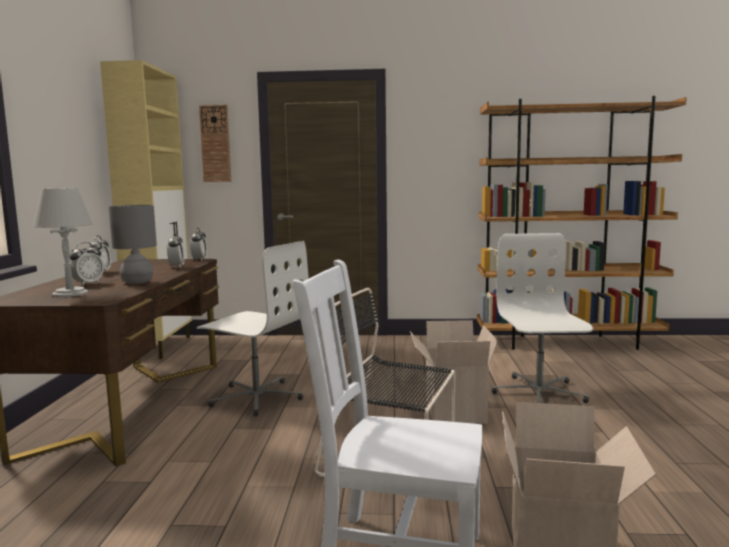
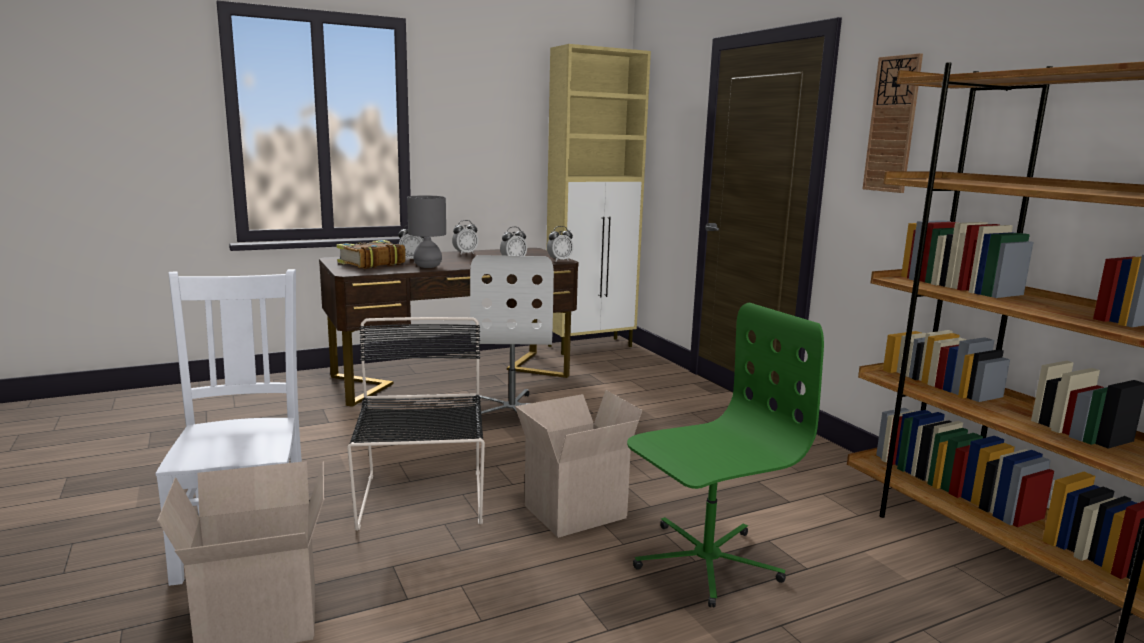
camera: 60 degrees right, 5 degrees up
grey table lamp [33,188,93,297] -> book [337,240,406,269]
wall clock [199,105,231,182] -> wall clock moved to [863,53,923,193]
white office chair [492,233,593,403] -> green office chair [627,303,824,608]

